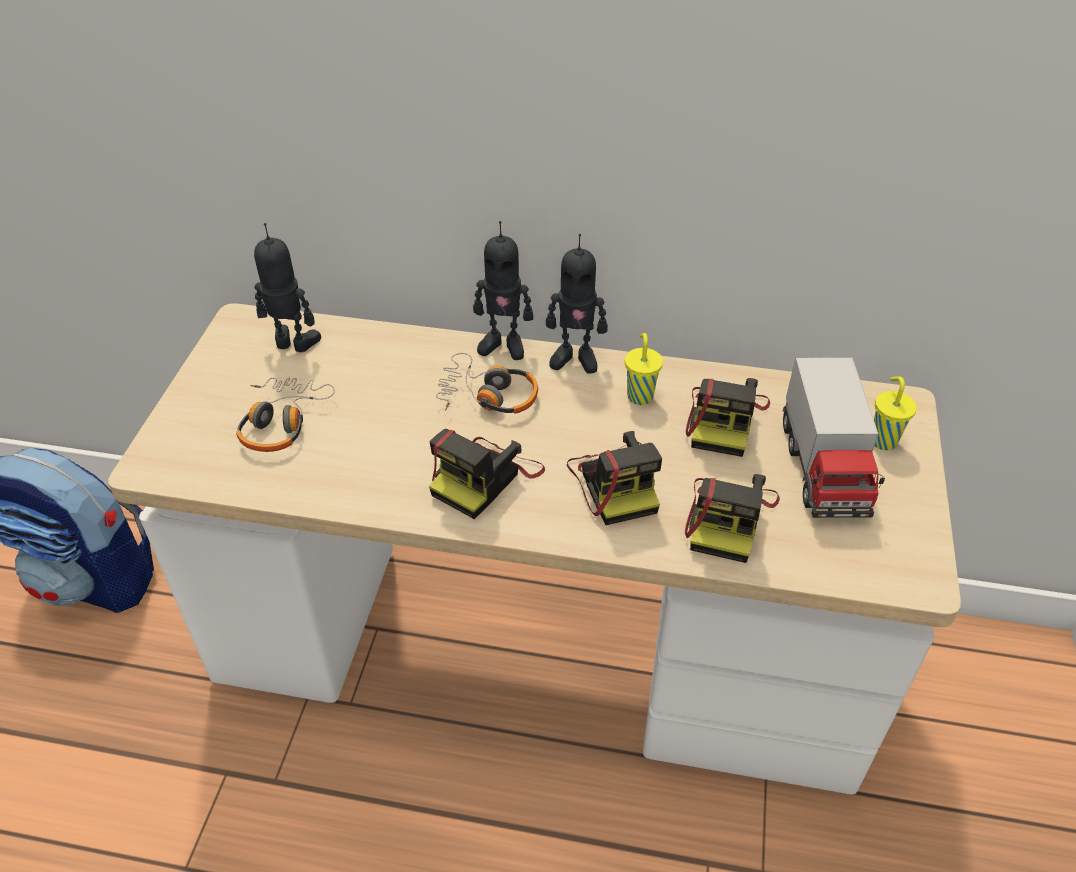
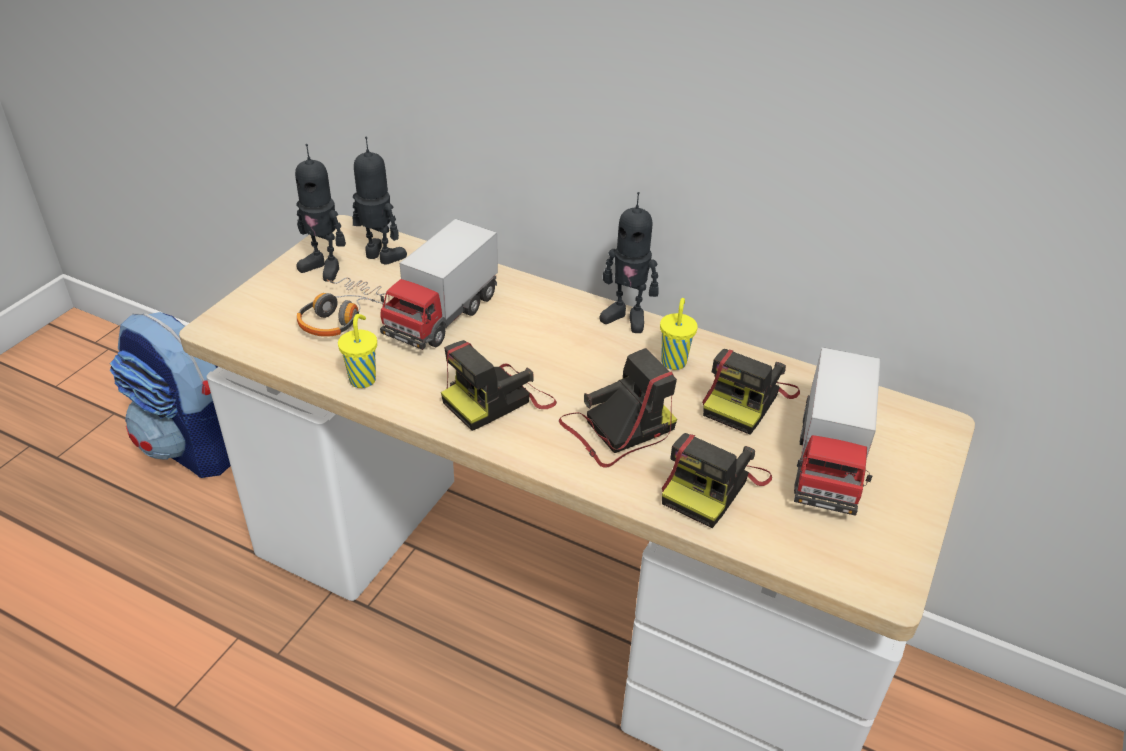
camera: 15 degrees right, 5 degrees down
headphones [436,353,538,414] -> none
toy robot [473,221,533,360] -> toy robot moved to [295,144,346,282]
camera [567,431,662,525] -> camera turned 120 degrees counterclockwise [559,348,677,468]
yellow cup [874,376,917,450] -> yellow cup moved to [338,314,377,388]
none -> toy truck [380,219,498,350]

